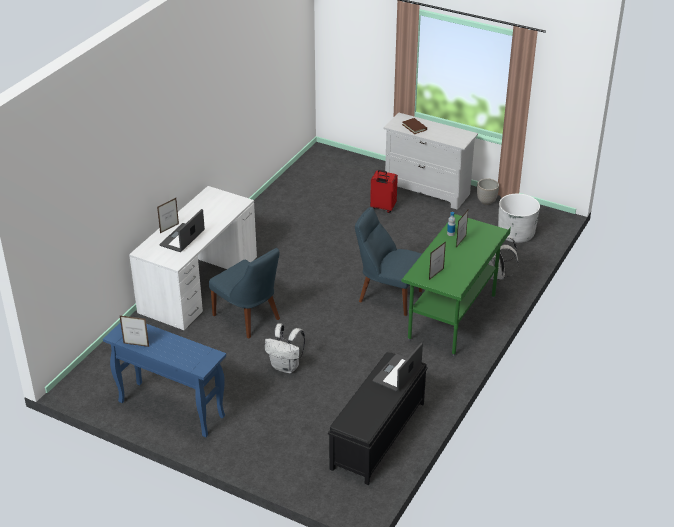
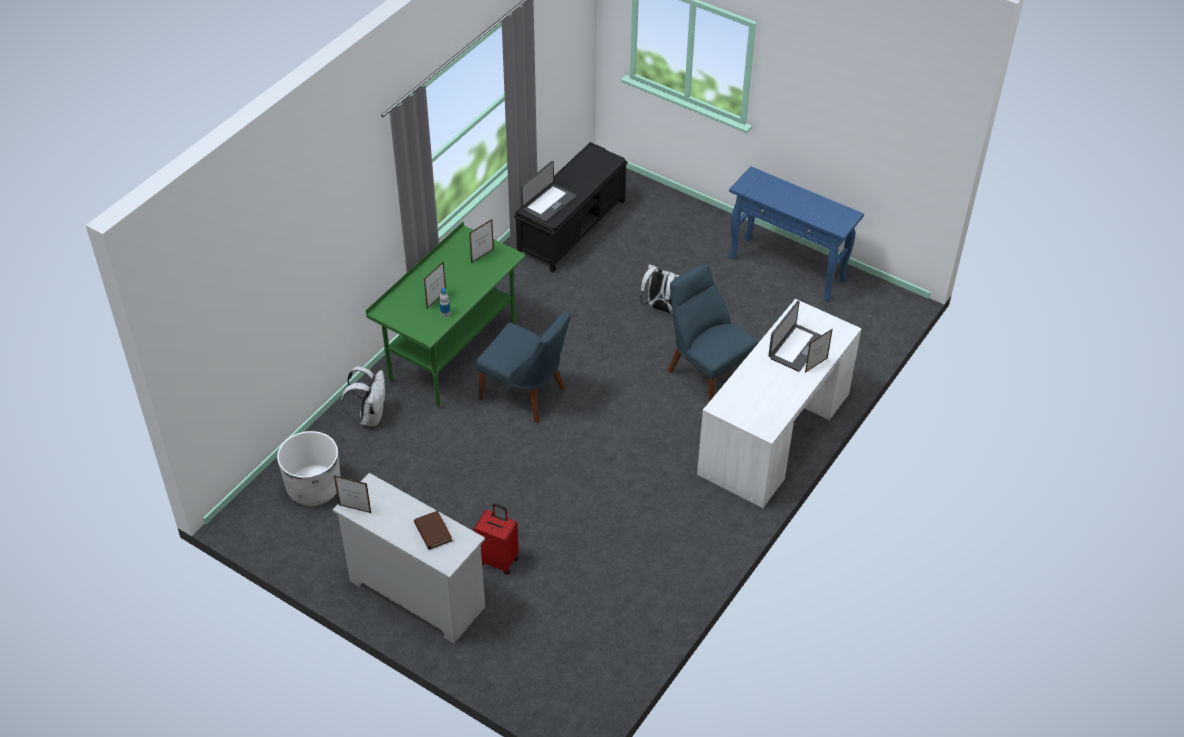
camera: 175 degrees left, 10 degrees up
picture frame [119,315,149,347] -> picture frame moved to [334,475,371,513]
planter [477,178,499,205] -> none

